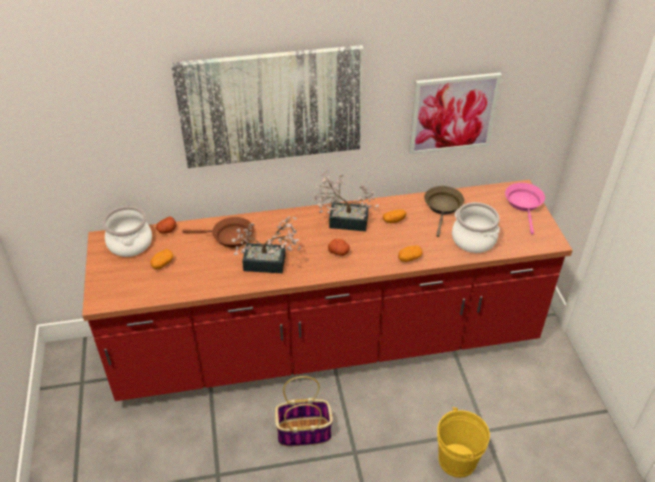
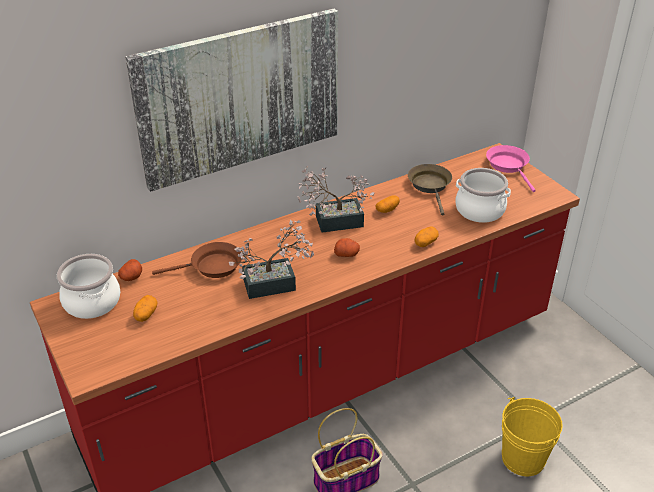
camera: 20 degrees left, 5 degrees down
picture [409,73,502,155] -> none

